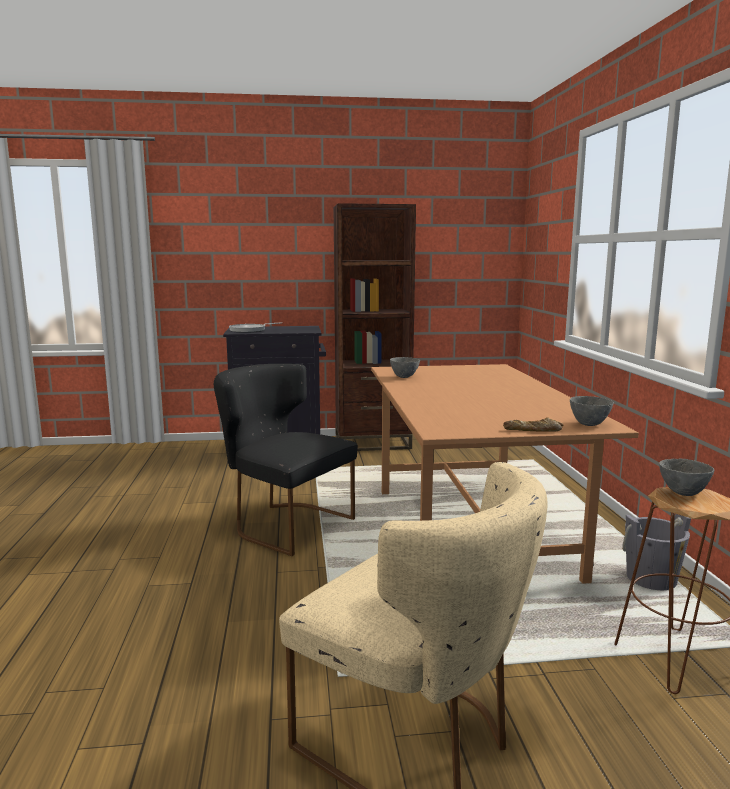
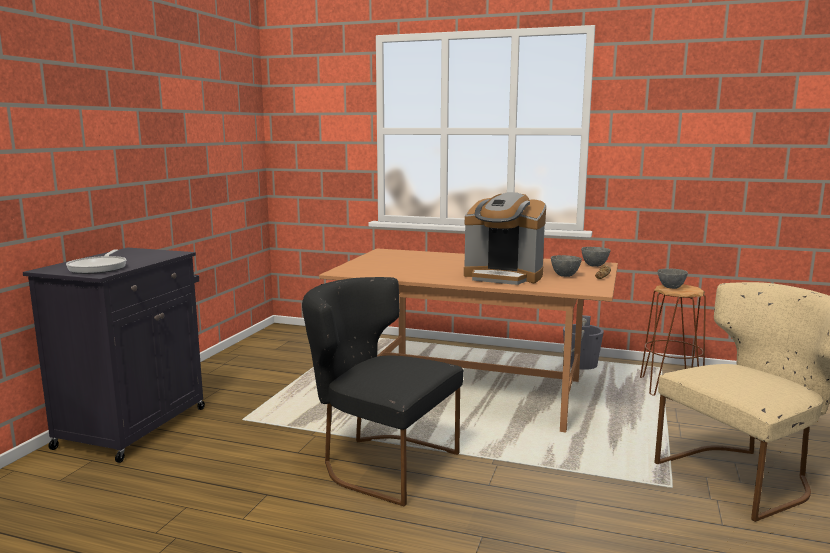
camera: 65 degrees left, 0 degrees up
black chair [214,364,357,556] -> black chair turned 60 degrees clockwise [302,277,464,506]
brown bookcase [333,203,416,451] -> none
grey bowl [390,357,420,378] -> grey bowl moved to [551,255,582,277]
none -> coffee machine [464,192,546,285]

